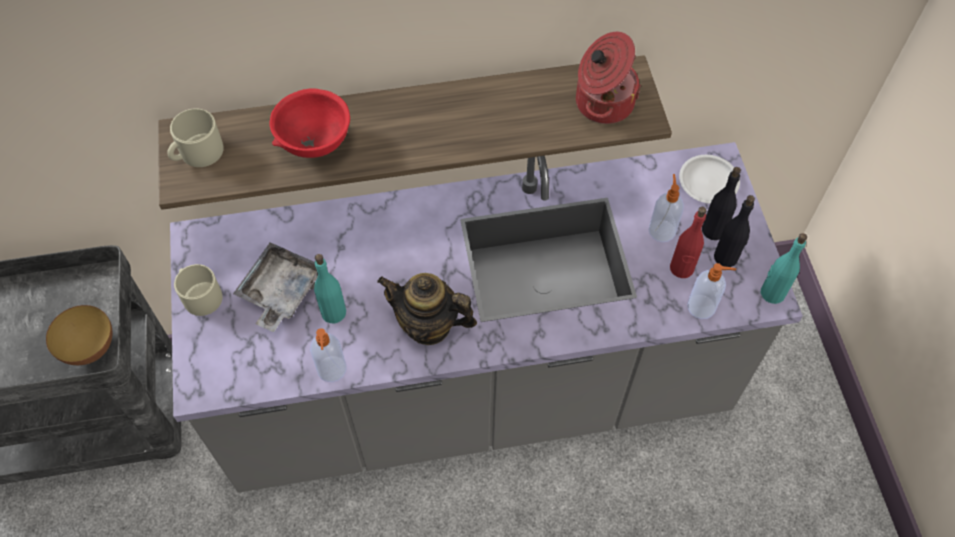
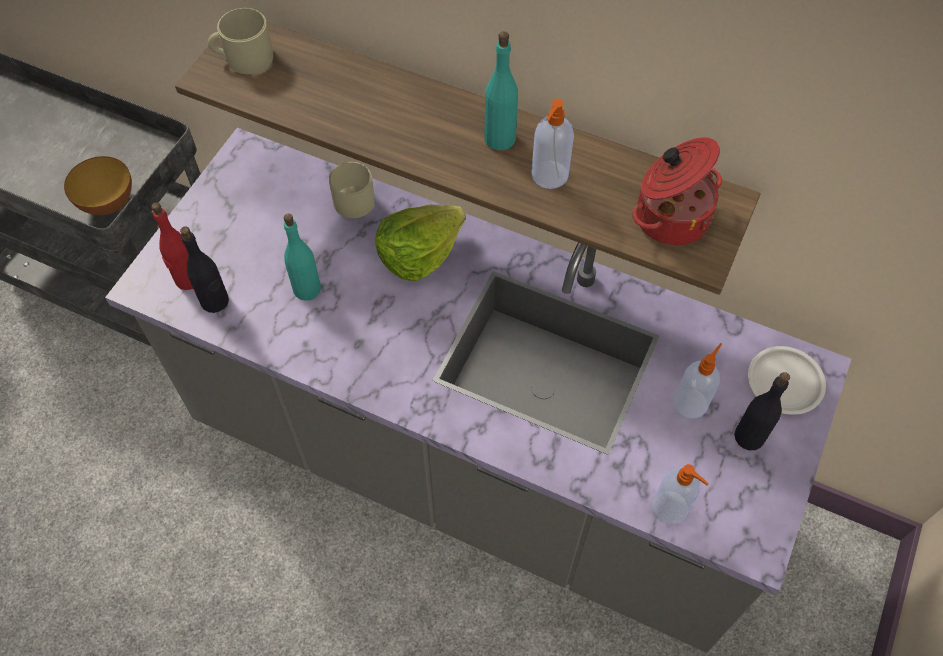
camera: 35 degrees right, 0 degrees up
beige mug [174,264,223,316] -> beige mug moved to [329,162,375,218]
grey tray [233,242,318,332] -> none
red bowl [269,89,350,158] -> none
soap dispenser [310,328,347,382] -> soap dispenser moved to [531,99,574,189]
teapot [377,273,477,345] -> none
red bottle [670,207,707,278] -> red bottle moved to [151,202,193,290]
black bottle [714,195,755,267] -> black bottle moved to [180,226,229,313]
turquoise bottle [761,233,807,304] -> turquoise bottle moved to [484,31,518,150]
none -> lettuce [376,205,466,281]

